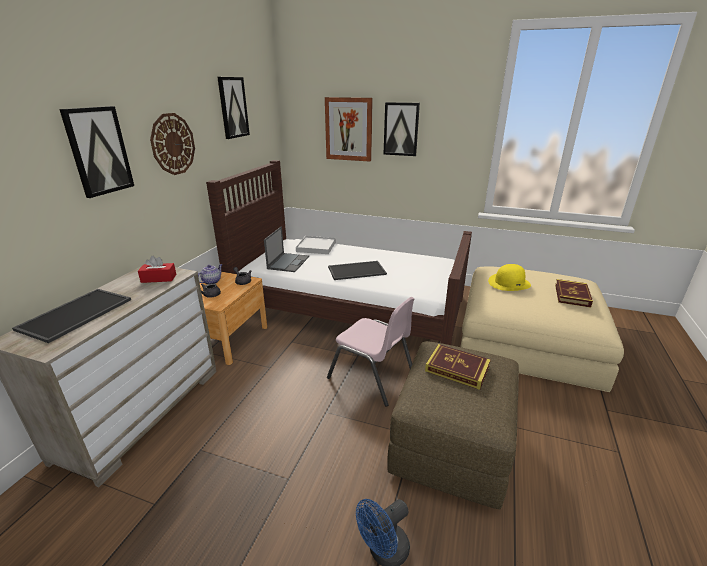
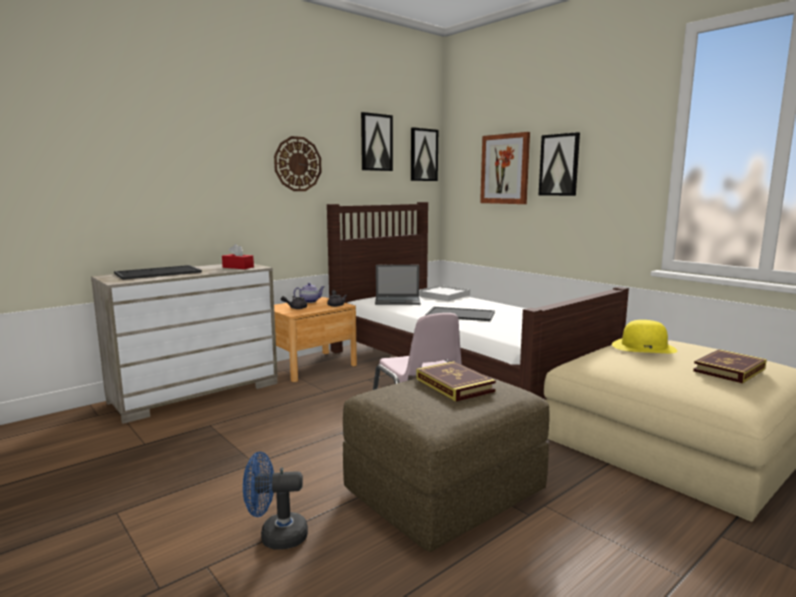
camera: 30 degrees right, 15 degrees down
picture [59,106,134,198] -> picture moved to [411,127,438,181]
laptop [264,227,309,272] -> laptop turned 45 degrees clockwise [375,265,421,305]

